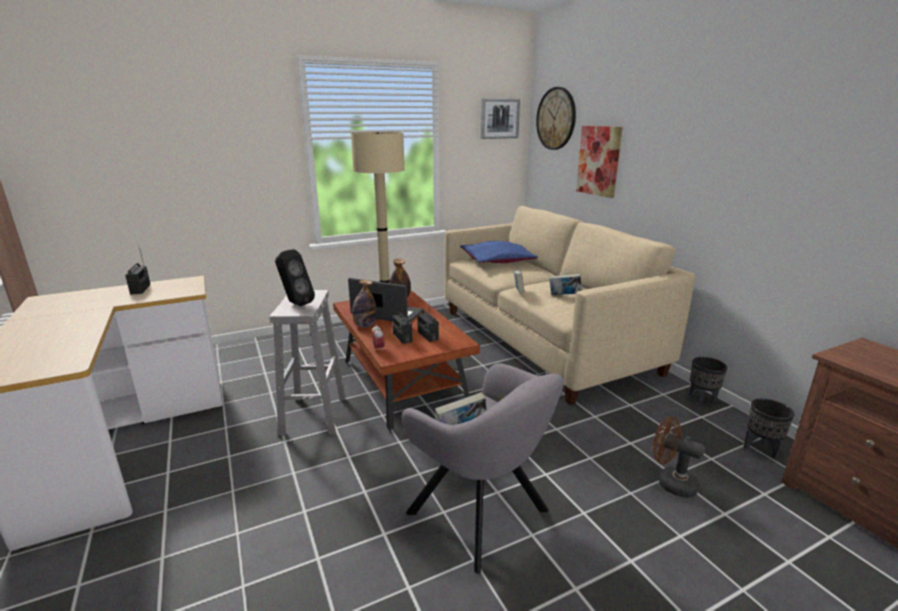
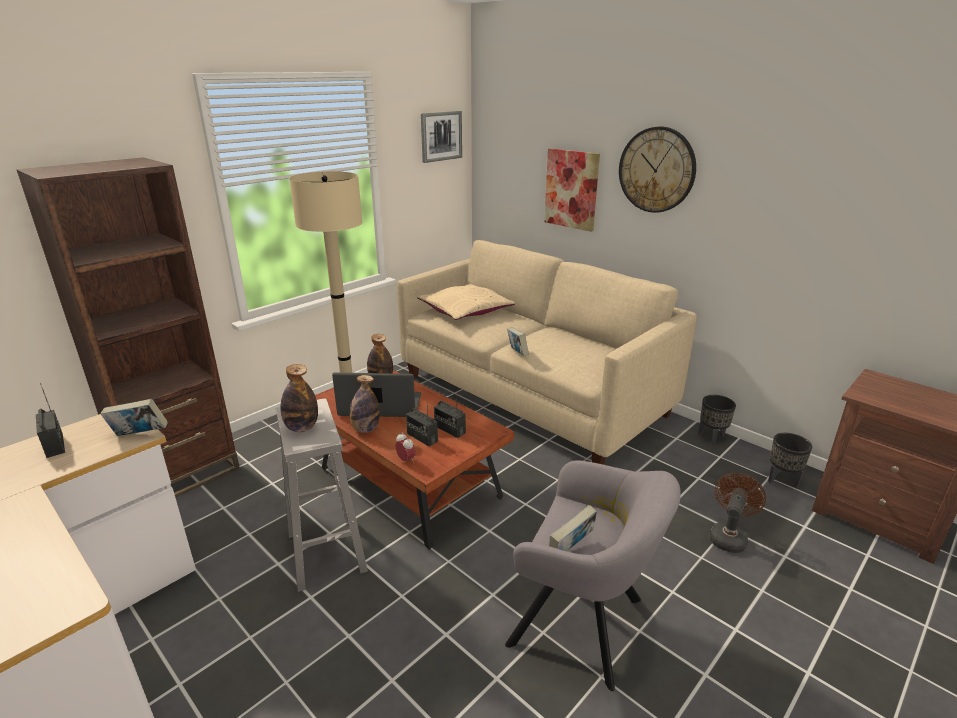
camera: 20 degrees left, 5 degrees up
black speaker [275,249,315,306] -> bottle [280,364,318,432]
blue pillow [460,241,538,263] -> beige pillow [417,284,515,320]
wall clock [536,87,576,150] -> wall clock moved to [619,127,696,213]
book [549,274,582,295] -> book moved to [101,399,168,436]
brown fan [653,417,705,498] -> brown fan turned 105 degrees clockwise [709,473,766,553]
none -> brown bookcase [16,157,240,498]

